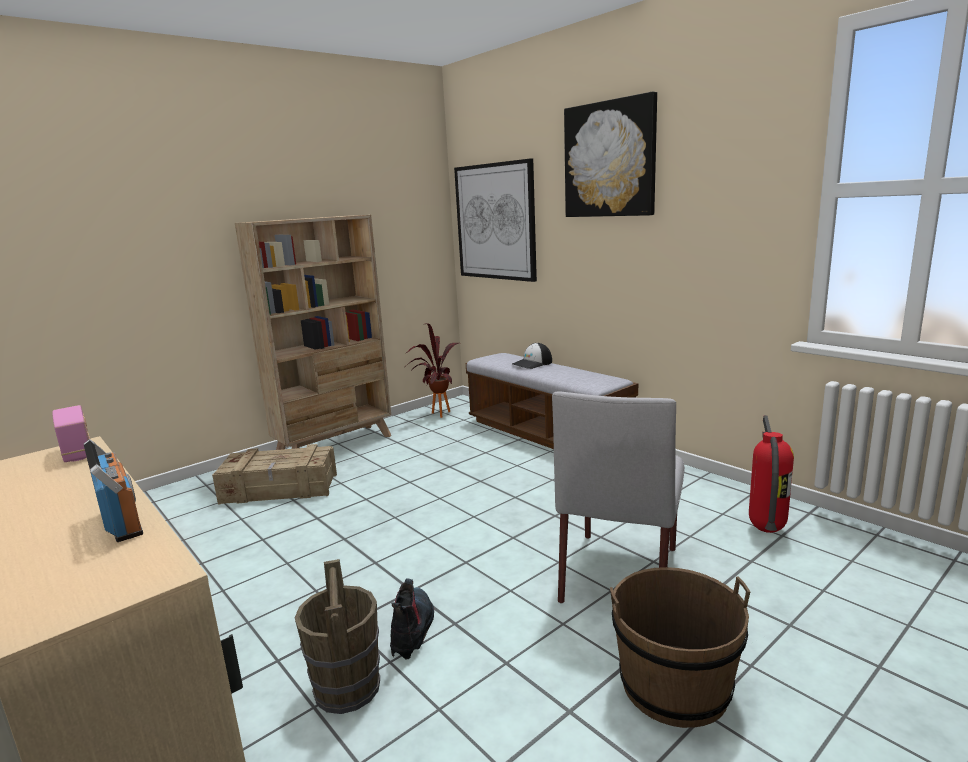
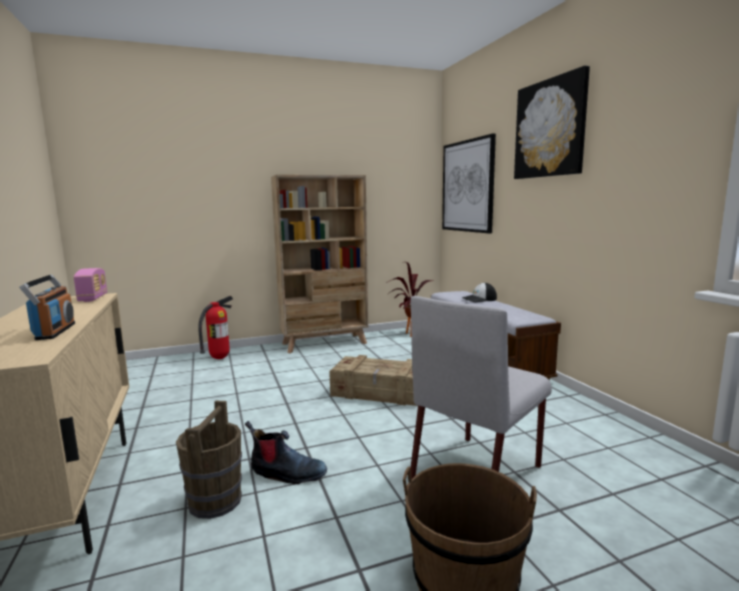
camera: 20 degrees right, 5 degrees down
crate [212,444,337,505] -> crate moved to [329,355,418,406]
boot [390,578,434,659] -> boot turned 75 degrees clockwise [245,421,327,484]
fire extinguisher [749,415,794,533] -> fire extinguisher moved to [198,296,233,359]

